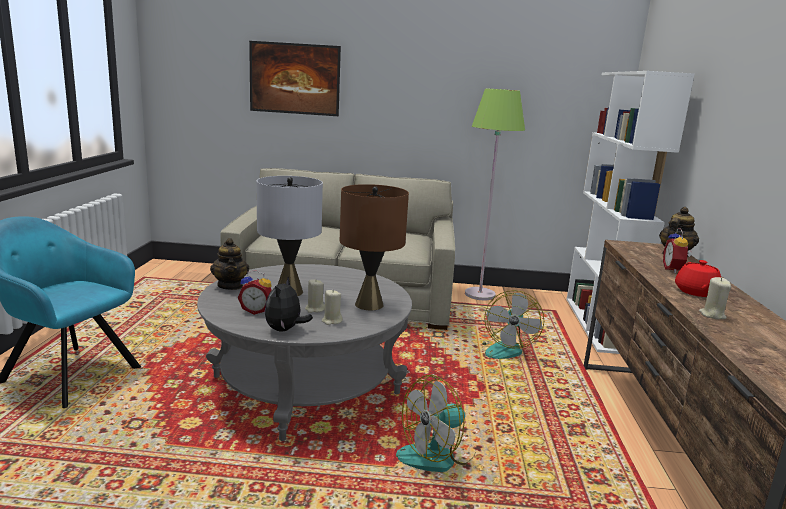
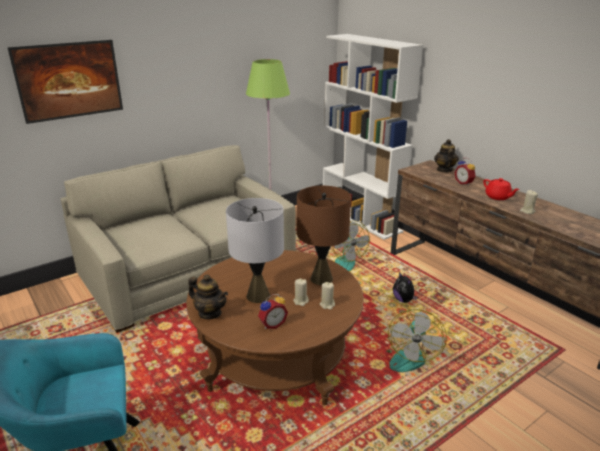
camera: 40 degrees left, 10 degrees up
grey coffee table [197,264,412,441] -> brown coffee table [186,250,364,405]
plush toy [265,277,313,332] -> plush toy moved to [393,272,418,303]

